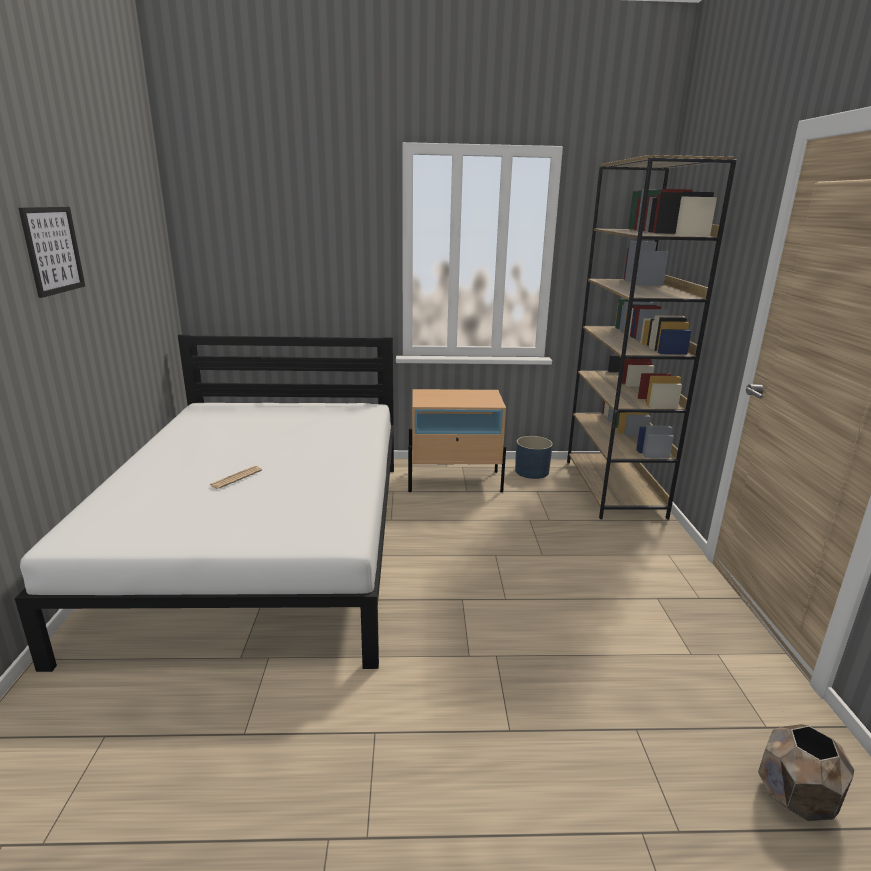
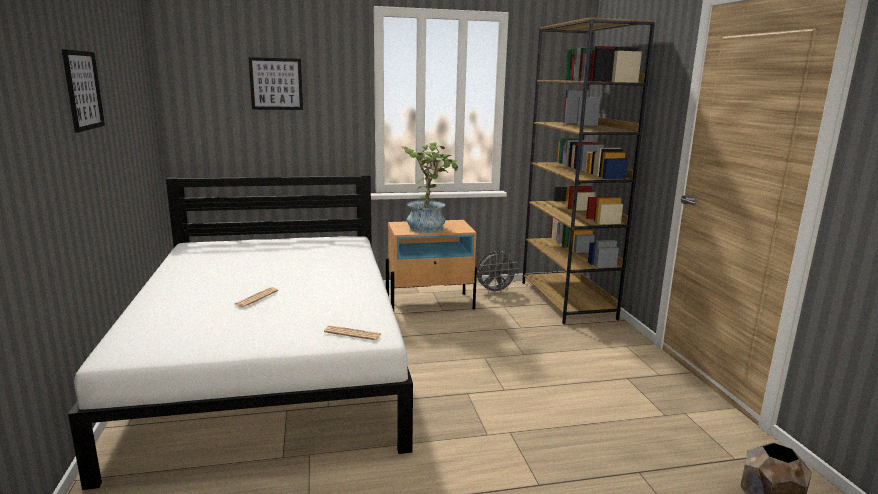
camera: 10 degrees left, 5 degrees down
blue planter [515,436,553,479] -> grey fan [477,252,519,294]
none -> picture [248,57,303,110]
none -> newspaper [324,325,381,340]
none -> potted plant [401,142,458,233]

